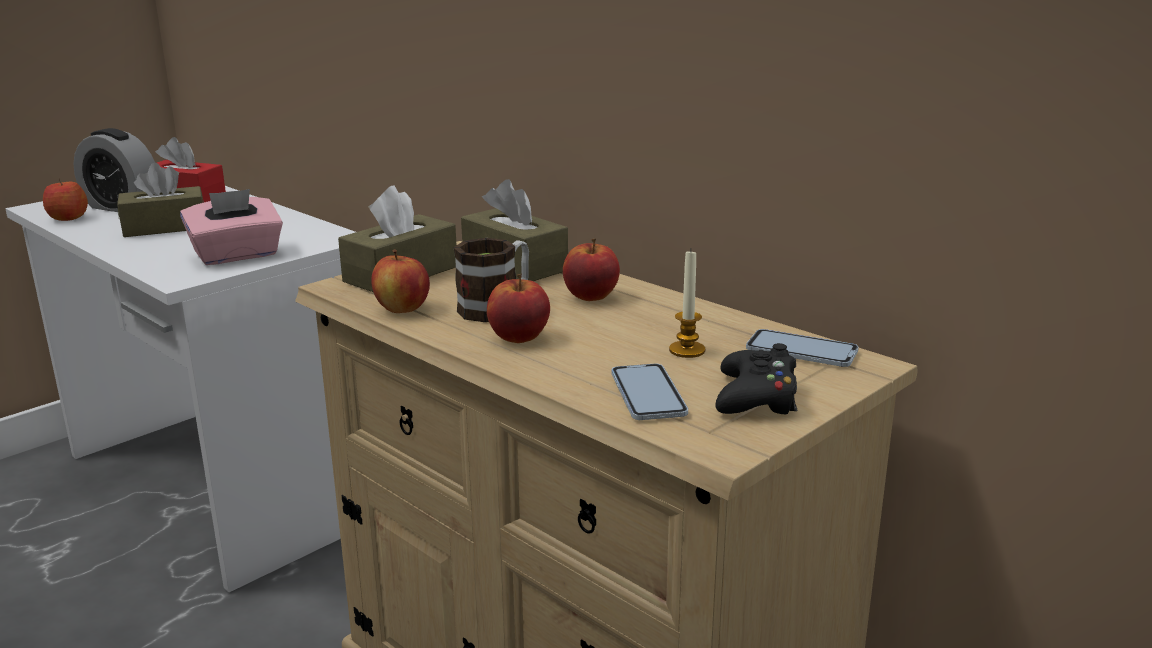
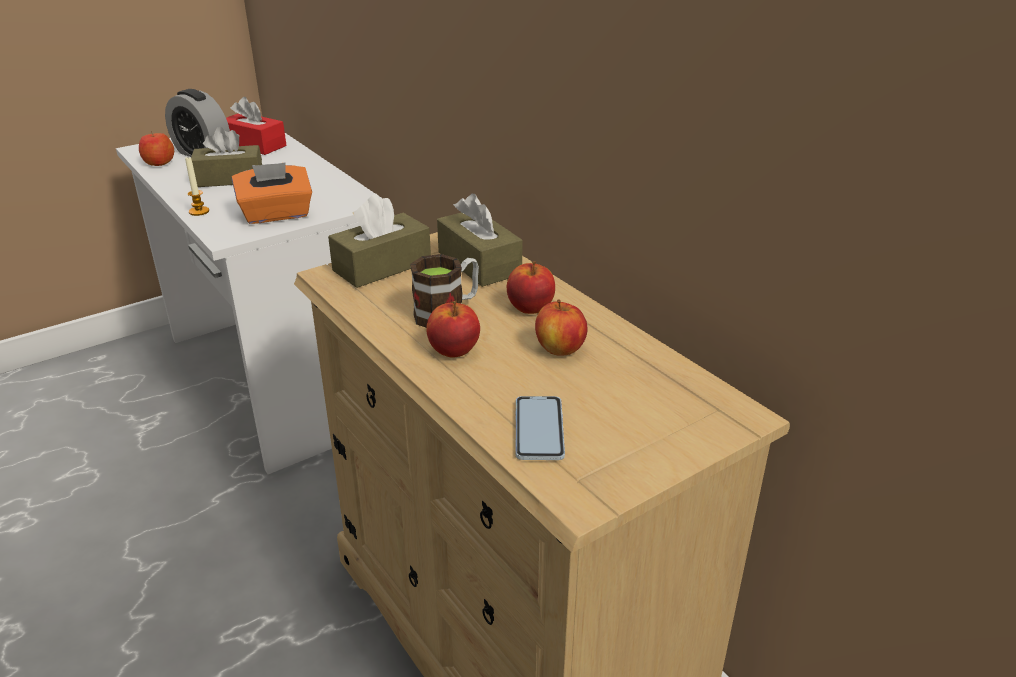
camera: 10 degrees right, 10 degrees up
pink tissue box [180,189,283,265] -> orange tissue box [232,162,312,224]
apple [371,249,430,313] -> apple moved to [535,299,587,356]
candle [669,250,705,358] -> candle moved to [185,157,209,216]
black game controller [715,343,797,414] -> none
phone [746,329,859,367] -> none

